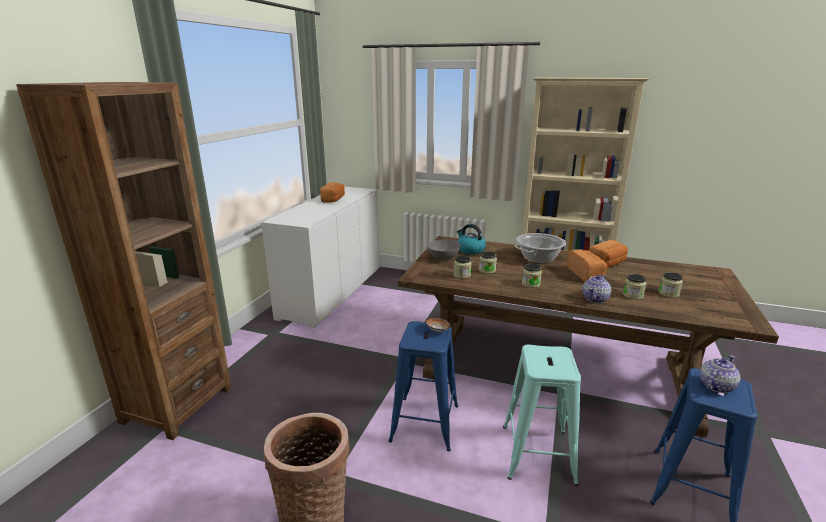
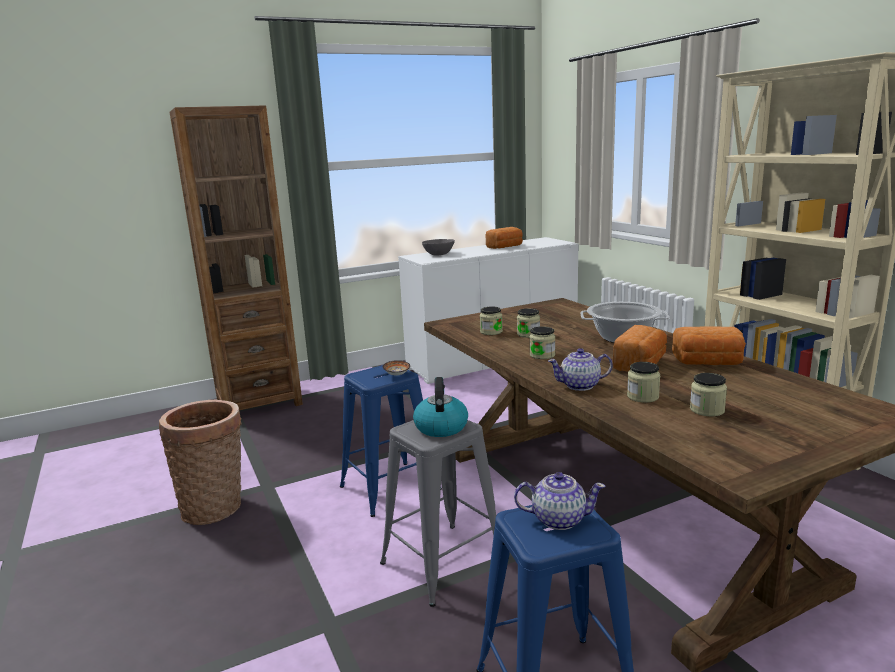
camera: 45 degrees right, 5 degrees down
grey bowl [427,240,461,261] -> grey bowl moved to [422,239,455,255]
kettle [457,224,486,254] -> kettle moved to [413,377,468,437]
turquoise stool [503,345,581,486] -> grey stool [380,420,496,607]

